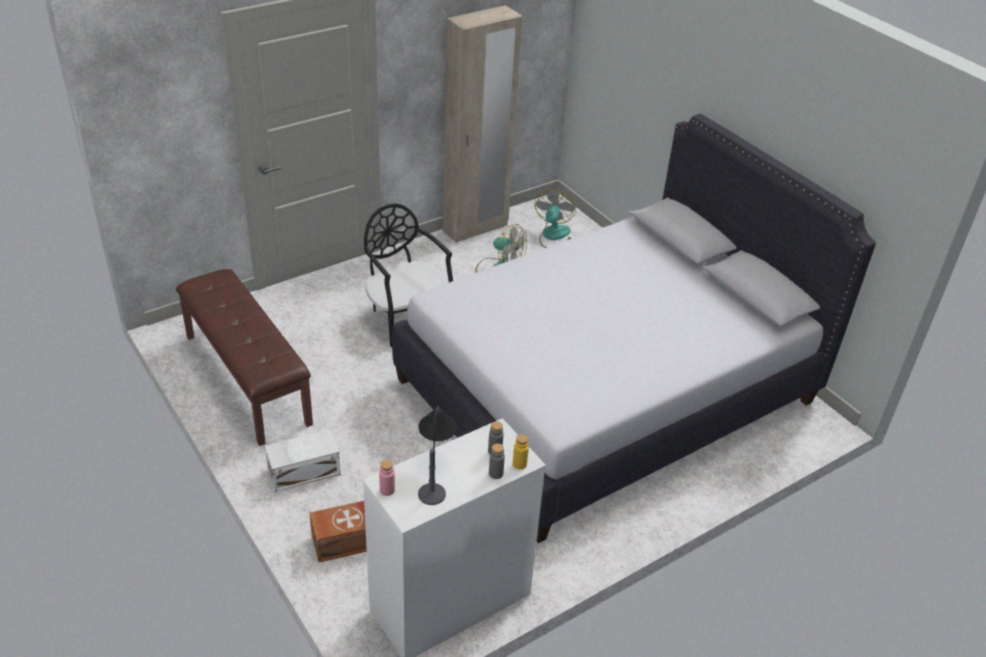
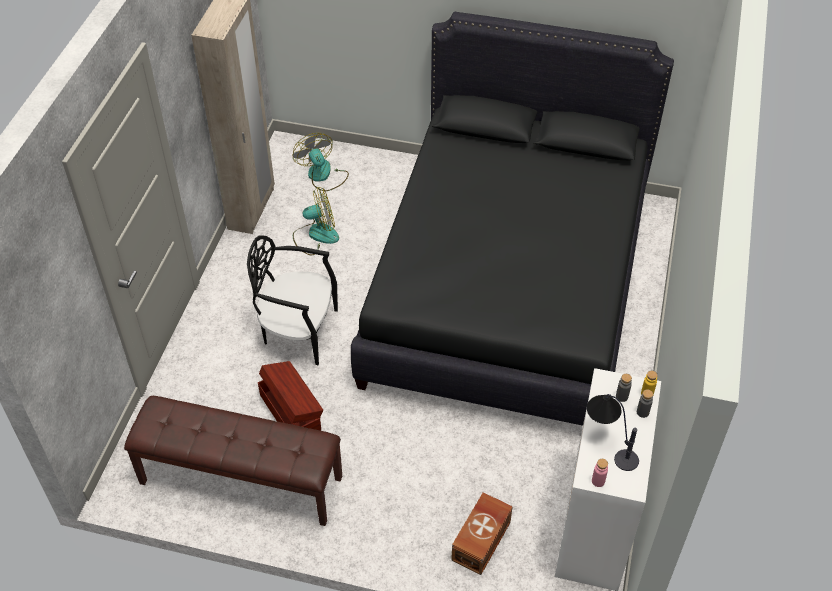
camera: 40 degrees left, 10 degrees up
white storage box [265,429,341,492] -> none
white bed [392,114,876,543] -> black bed [351,12,674,426]
none -> brown storage box [258,361,323,431]

